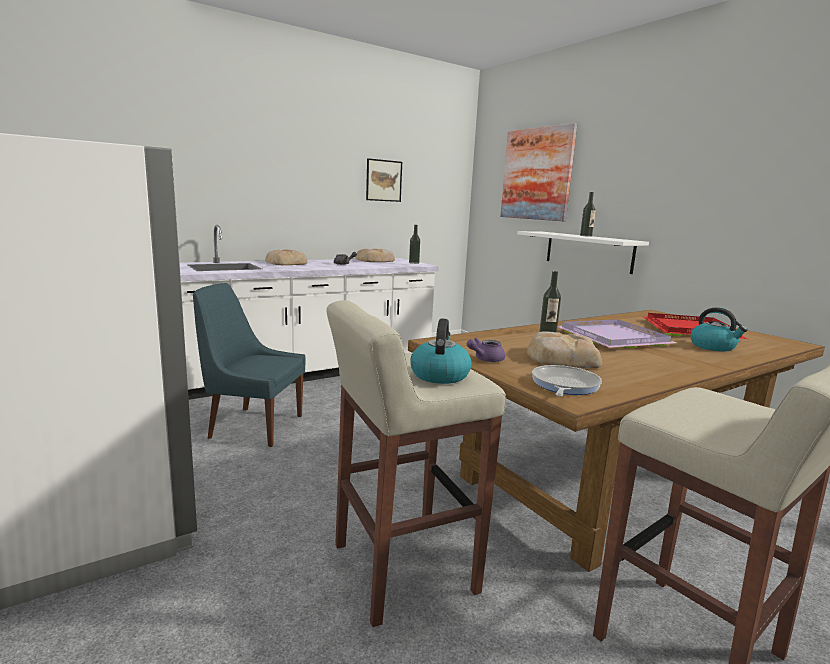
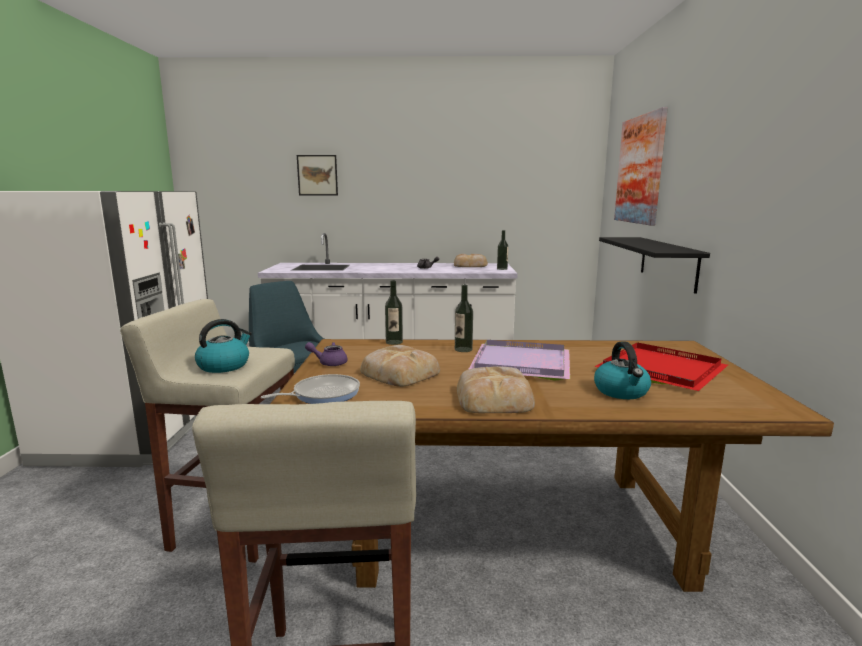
camera: 35 degrees right, 0 degrees up
bread [265,250,307,265] -> bread moved to [457,367,535,413]
picture [366,158,402,202] -> picture moved to [297,155,338,195]
white shelf [517,231,649,274] -> black shelf [599,237,710,294]
bottle [580,192,596,237] -> bottle moved to [385,280,403,345]

